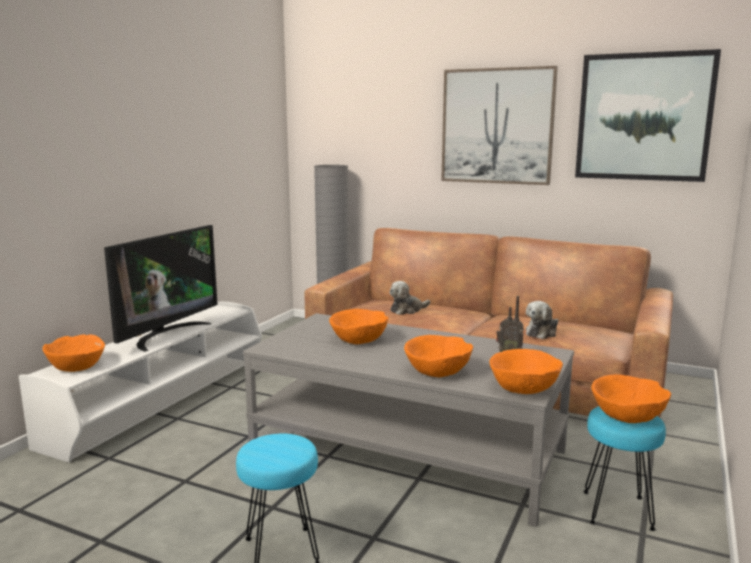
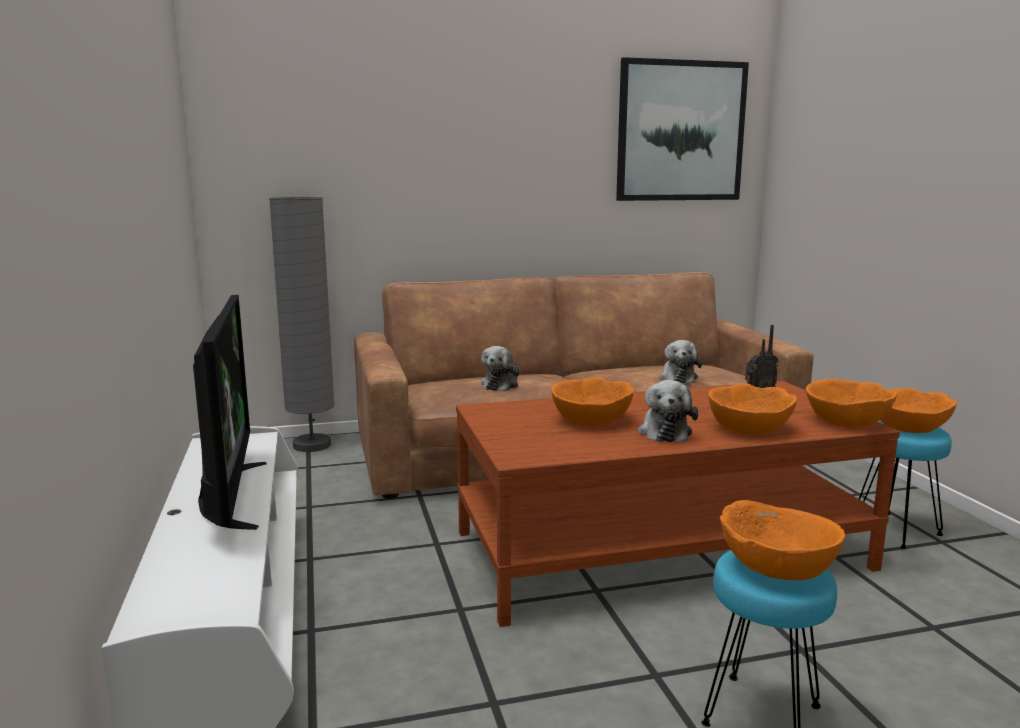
camera: 40 degrees left, 0 degrees up
orange bowl [42,334,105,372] -> orange bowl moved to [720,500,845,580]
grey coffee table [243,313,574,527] -> brown coffee table [456,381,900,627]
picture [441,66,558,185] -> none
none -> plush toy [638,380,698,442]

